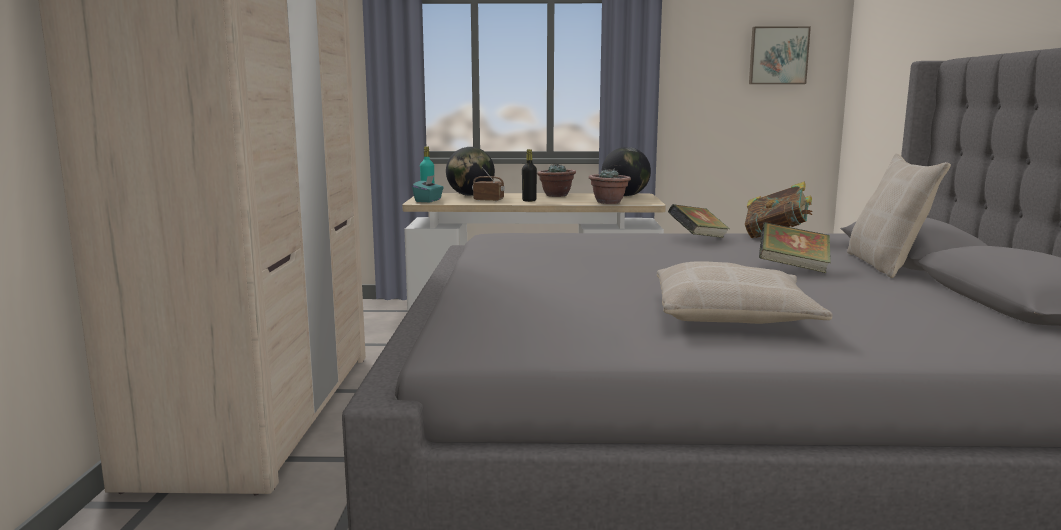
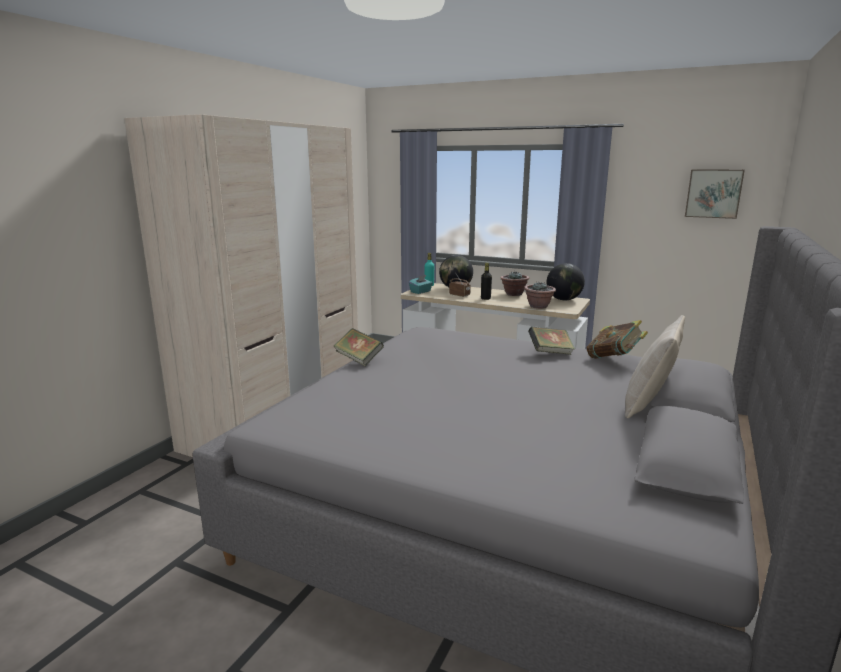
camera: 25 degrees right, 5 degrees up
beige pillow [657,261,833,324] -> none
book [759,222,831,273] -> book moved to [334,328,384,366]

